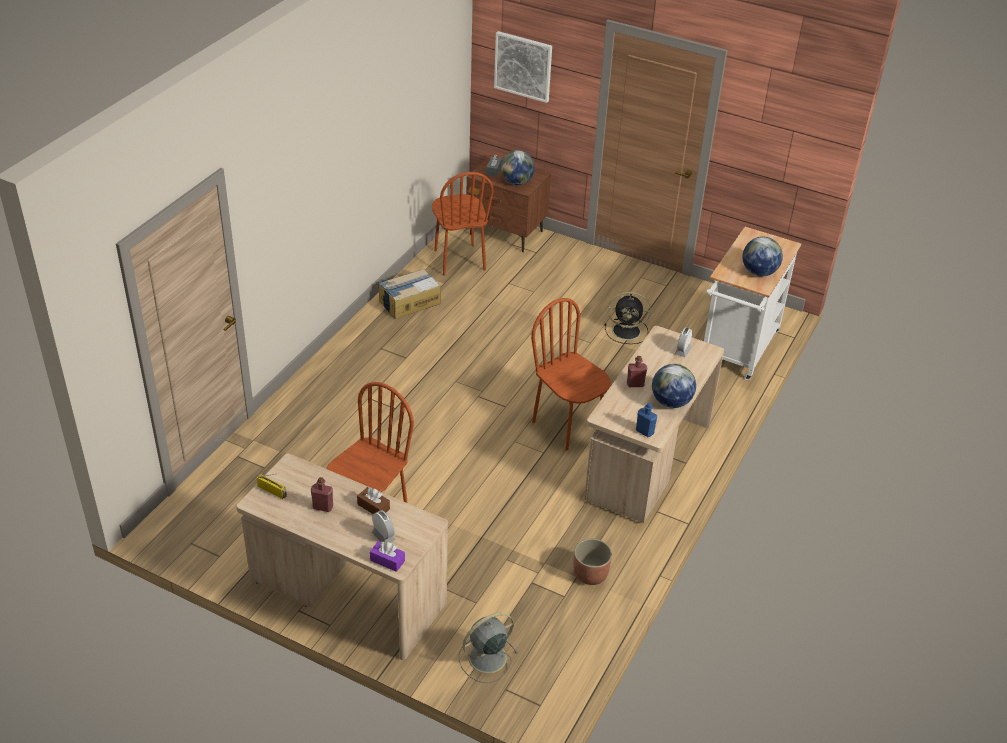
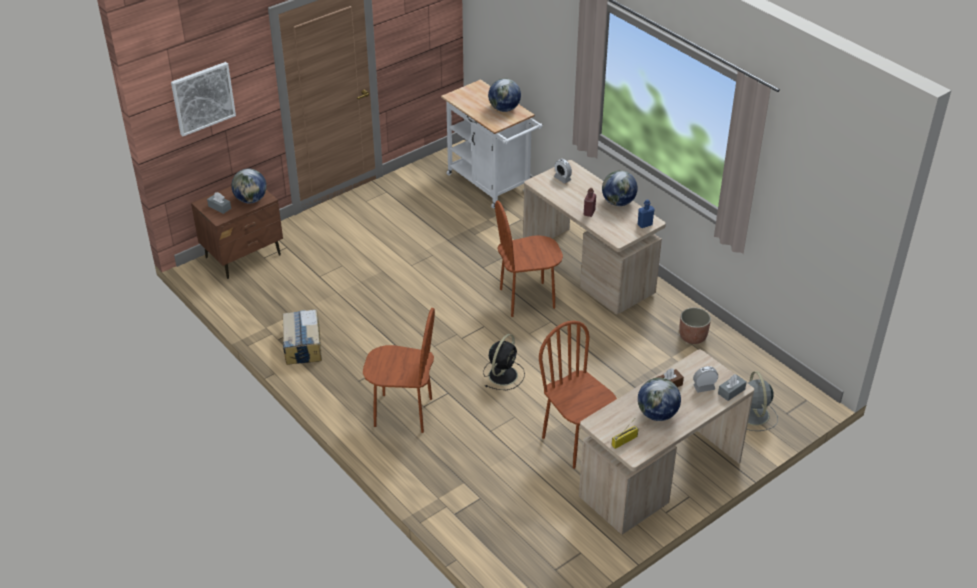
camera: 65 degrees left, 0 degrees up
red bottle [311,477,333,512] -> globe [638,378,681,421]
purple tissue box [370,541,405,572] -> grey tissue box [718,374,747,401]
brown chair [432,172,494,276] -> brown chair moved to [363,308,435,433]
black fan [605,292,651,344] -> black fan moved to [483,334,525,390]

